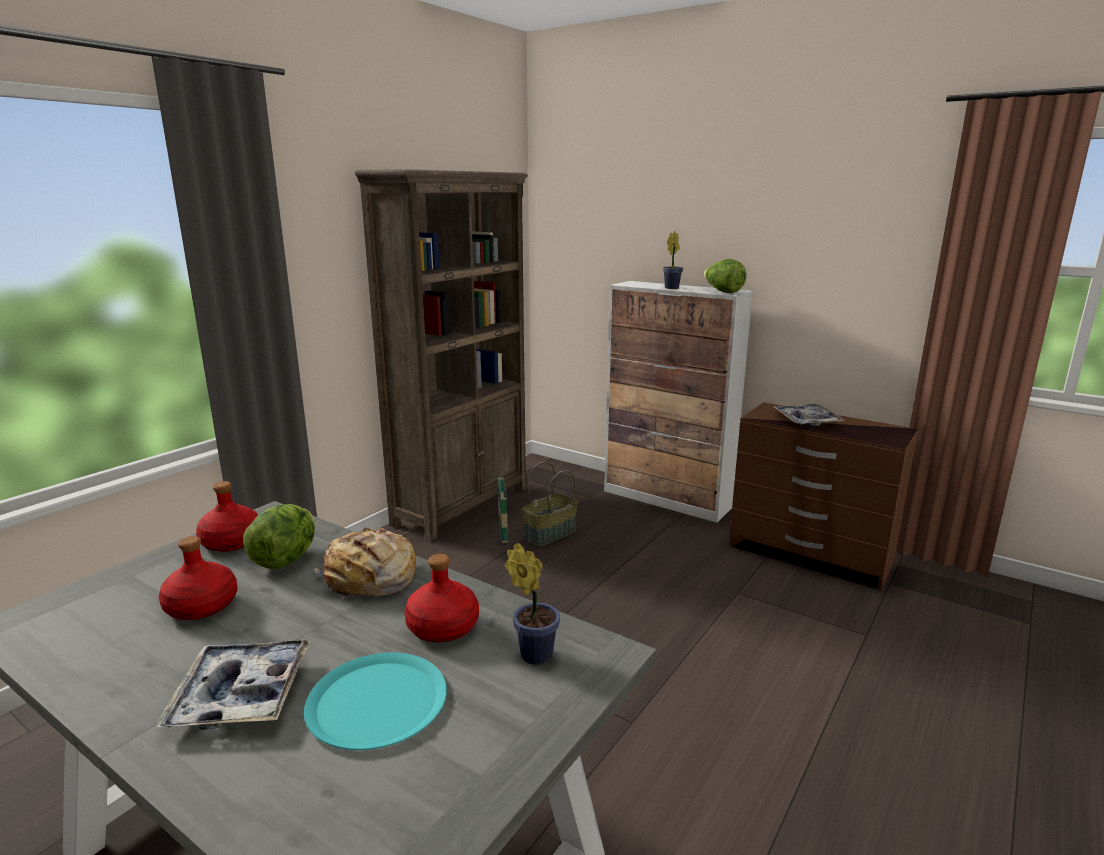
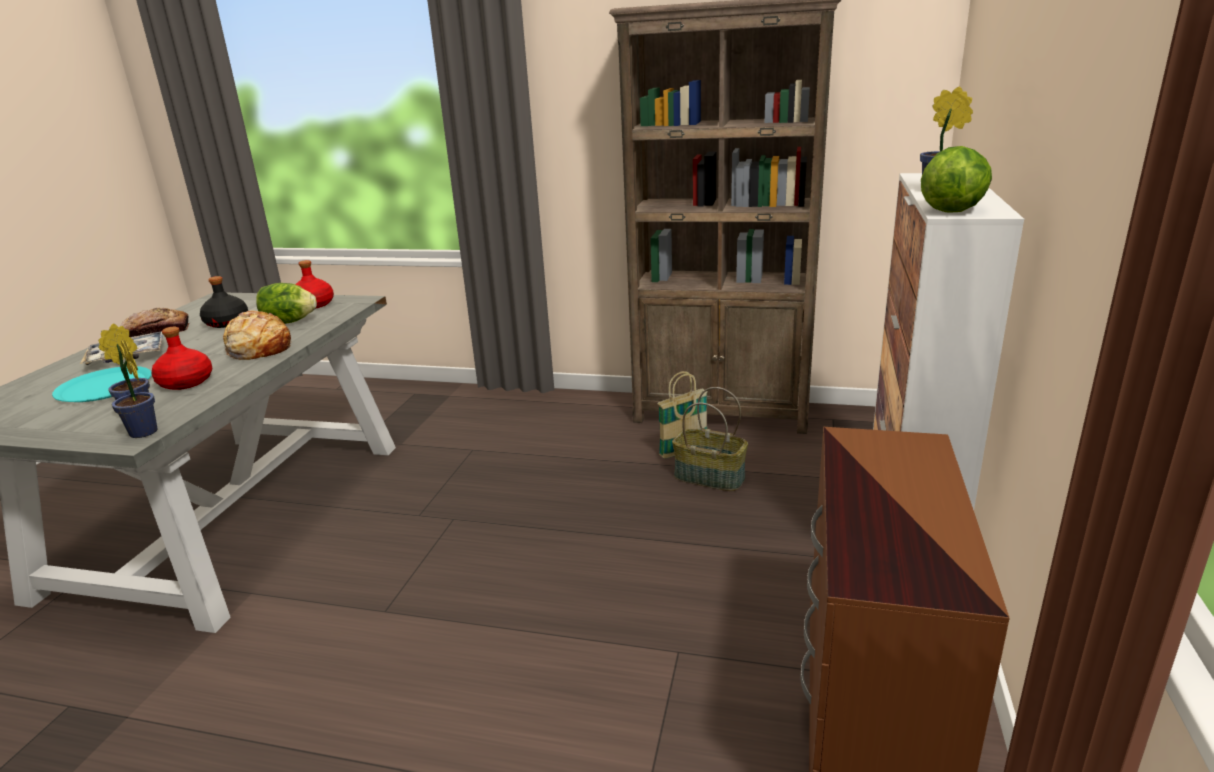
camera: 70 degrees right, 5 degrees up
red bottle [159,536,237,620] -> black bottle [200,276,248,328]
tray [774,404,846,427] -> none
none -> potted plant [112,340,158,438]
none -> bread [121,308,189,337]

